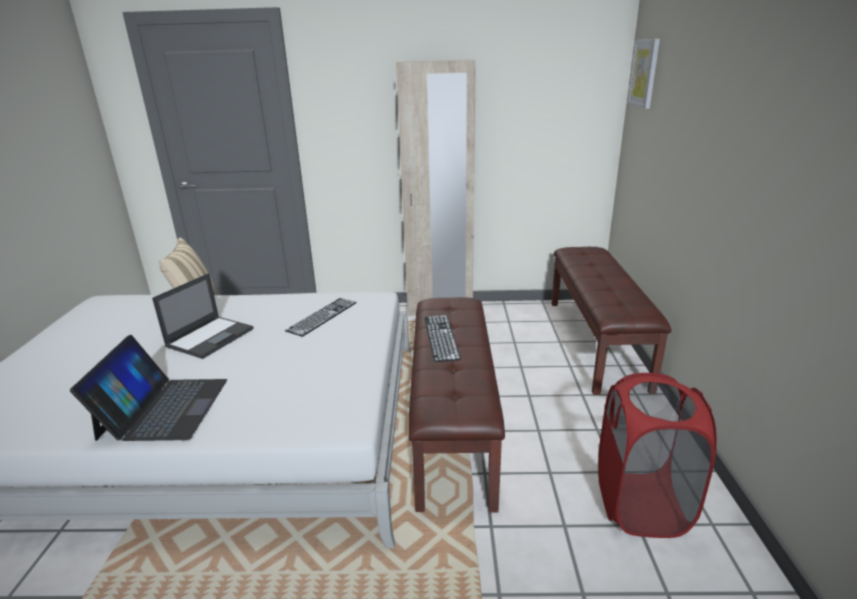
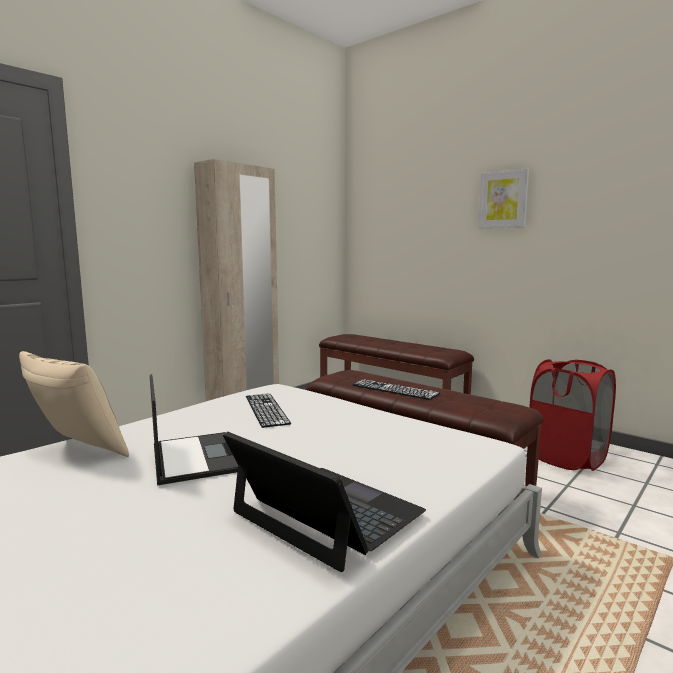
camera: 50 degrees left, 15 degrees down
picture [627,39,660,109] -> picture moved to [478,169,529,228]

